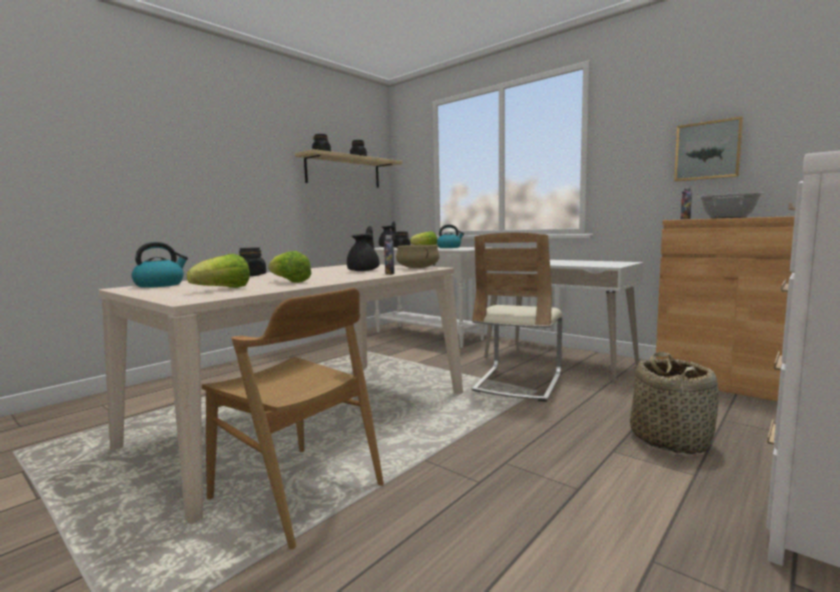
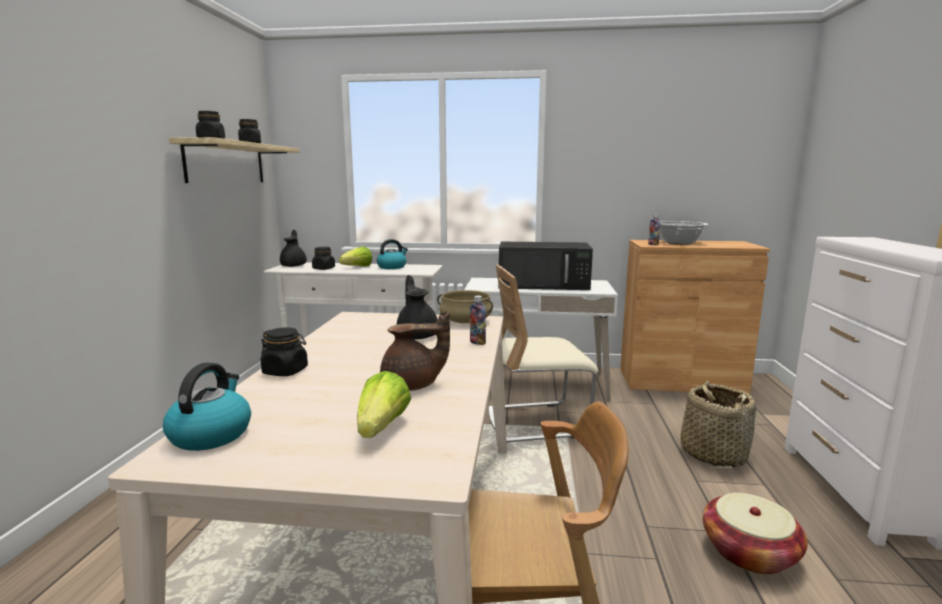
camera: 35 degrees left, 5 degrees up
lettuce [268,251,312,283] -> brown teapot [380,310,450,391]
beige chair [471,232,562,402] -> beige chair turned 90 degrees clockwise [489,265,598,442]
picture [674,116,743,182] -> none
none -> black microwave [499,242,593,290]
none -> basket [703,493,808,575]

